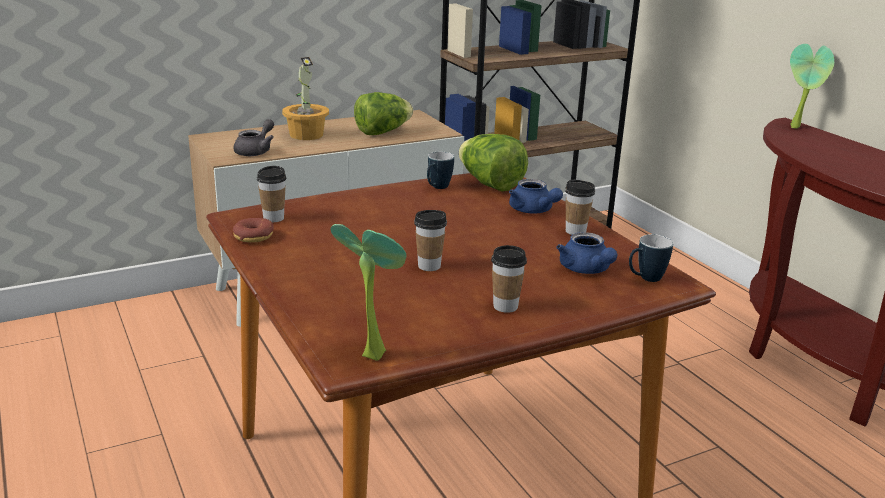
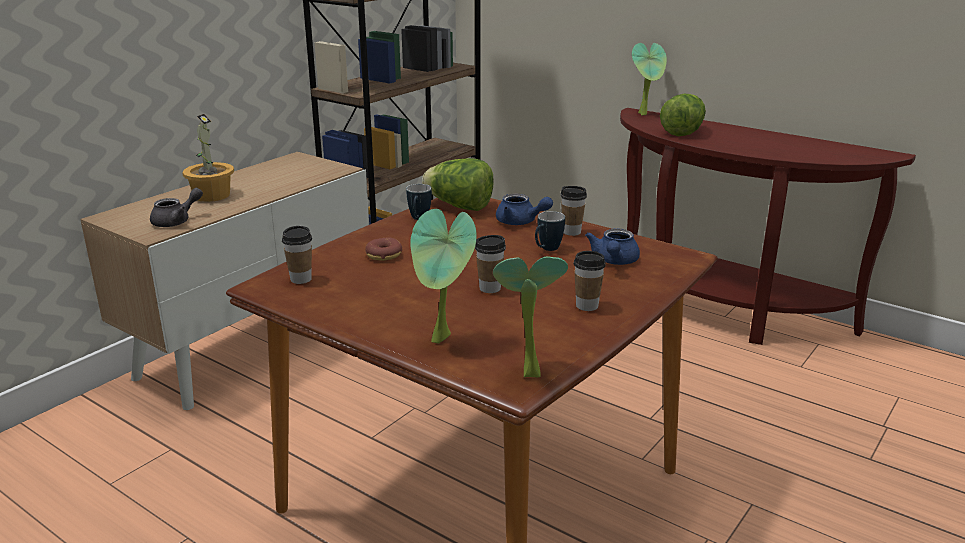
camera: 25 degrees left, 0 degrees up
grey teapot [233,119,274,156] -> grey teapot turned 45 degrees clockwise [150,188,203,227]
donut [233,218,274,243] -> donut moved to [365,237,402,261]
lettuce [354,92,413,135] -> lettuce moved to [660,94,706,136]
blue teapot [556,232,618,274] -> blue teapot turned 60 degrees clockwise [585,228,640,265]
mug [629,234,673,282] -> mug moved to [535,211,565,251]
none -> potted plant [410,209,476,344]

